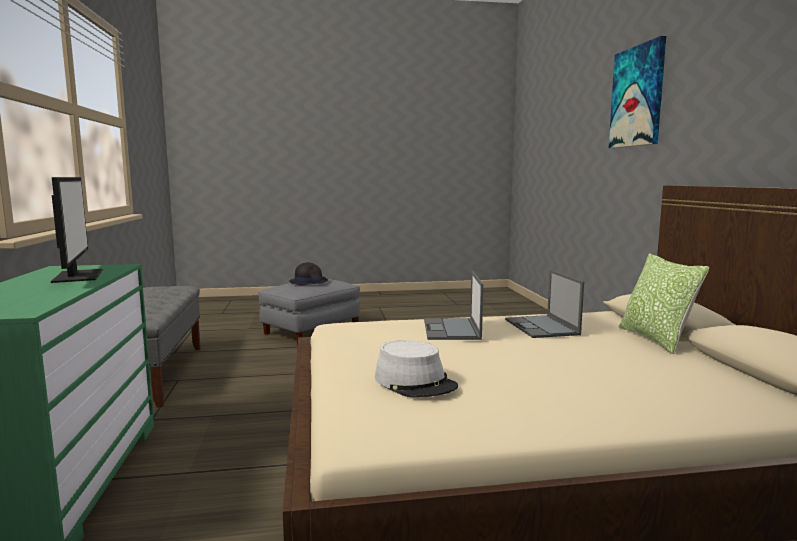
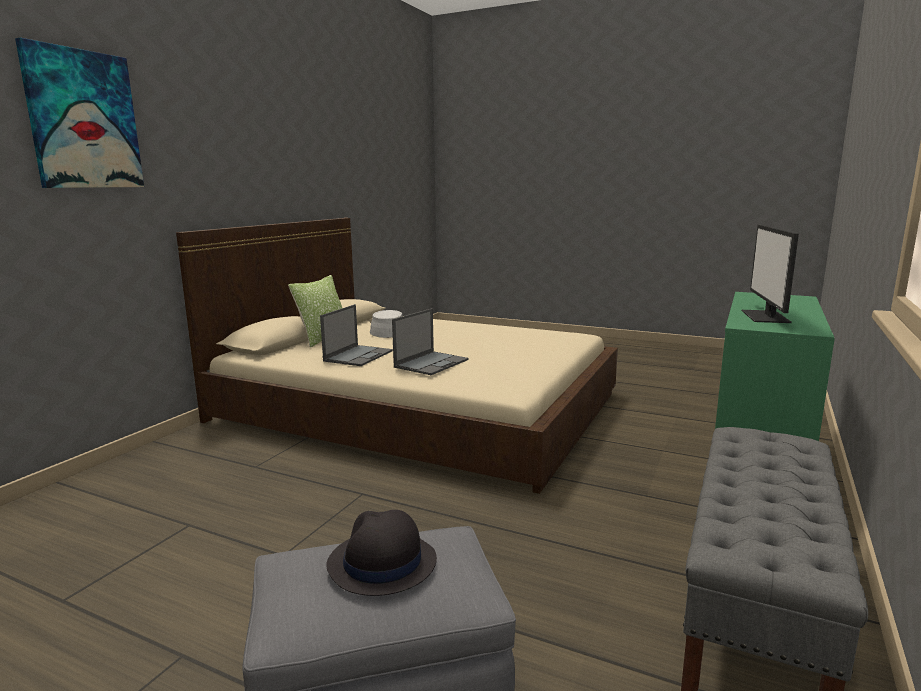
camera: 145 degrees left, 5 degrees up
grey hat [375,340,458,397] -> grey hat moved to [370,310,402,338]

